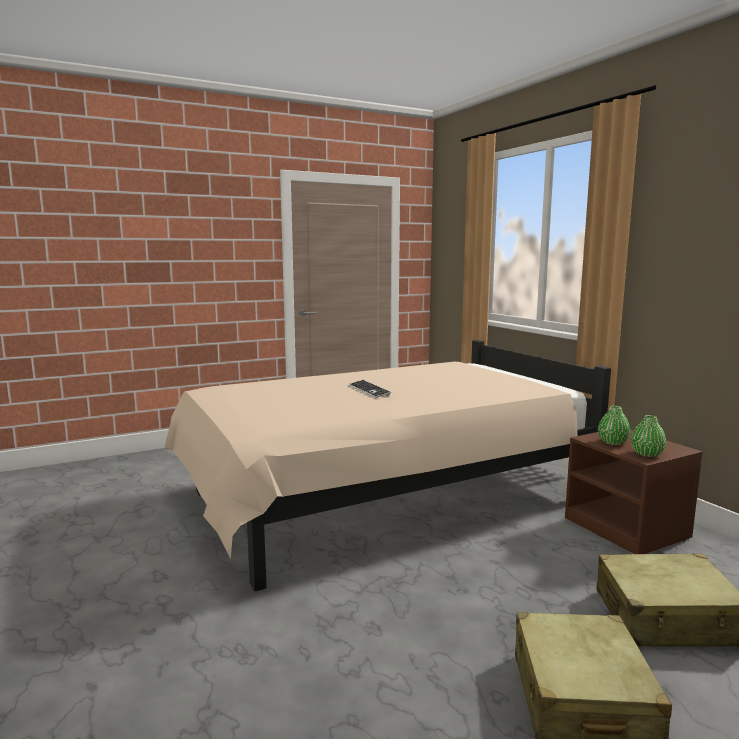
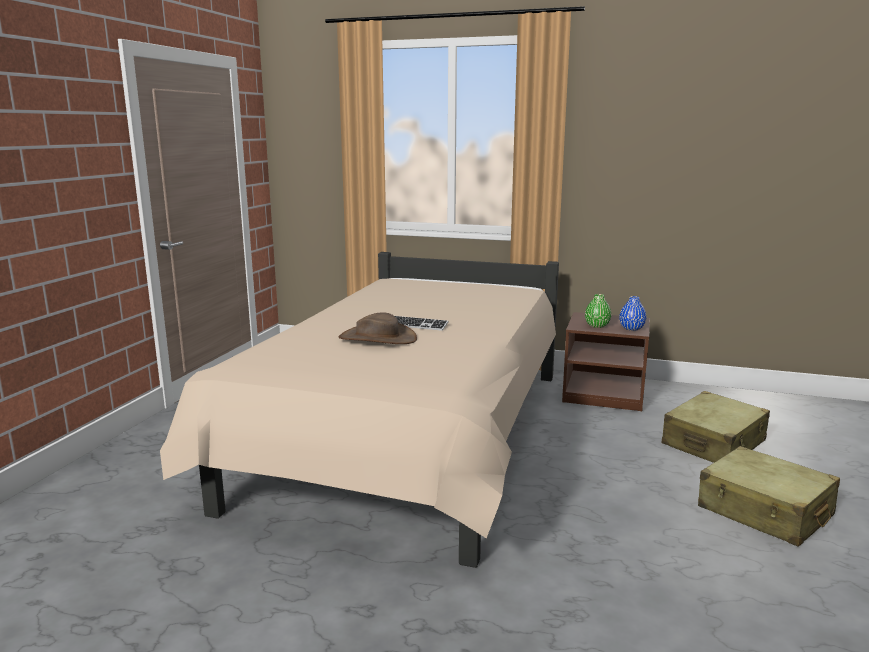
camera: 45 degrees left, 5 degrees up
green vase [631,415,666,457] -> blue vase [619,296,647,331]
none -> brown hat [339,313,417,344]

